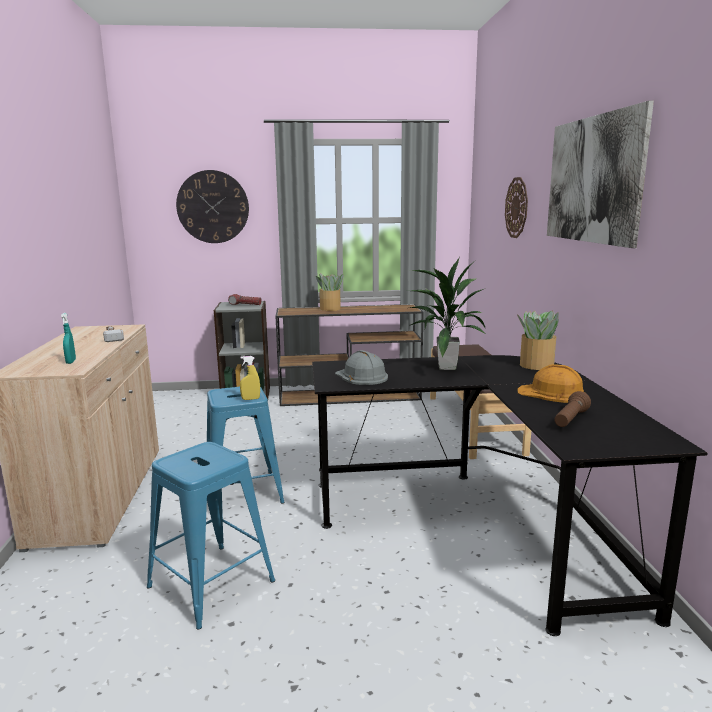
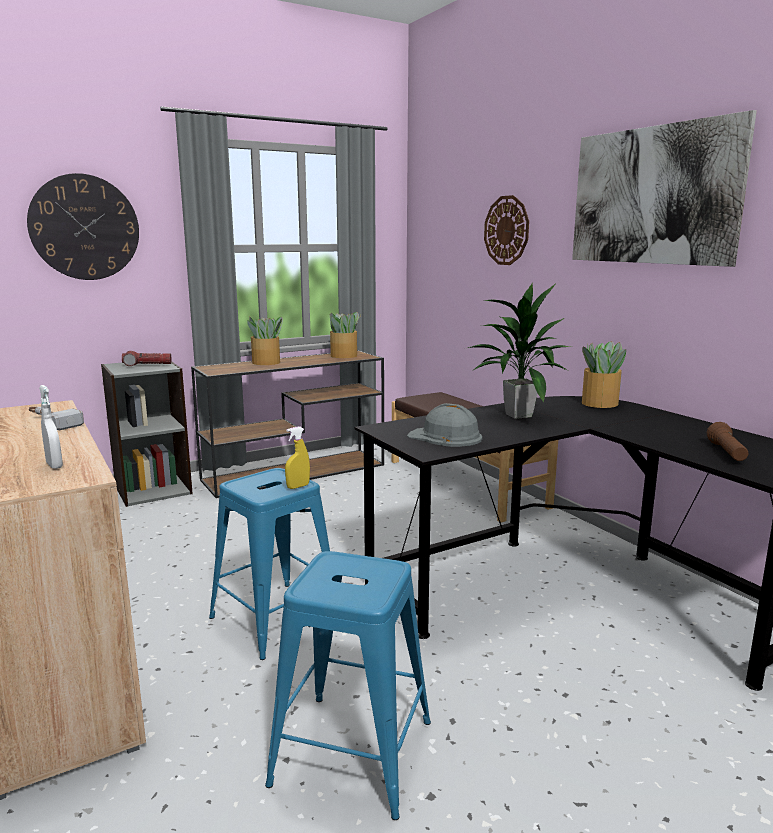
camera: 25 degrees left, 0 degrees up
turquoise spray bottle [61,313,76,364] -> white spray bottle [39,385,63,469]
orange hard hat [517,364,584,403] -> none
none -> potted plant [329,312,361,358]

